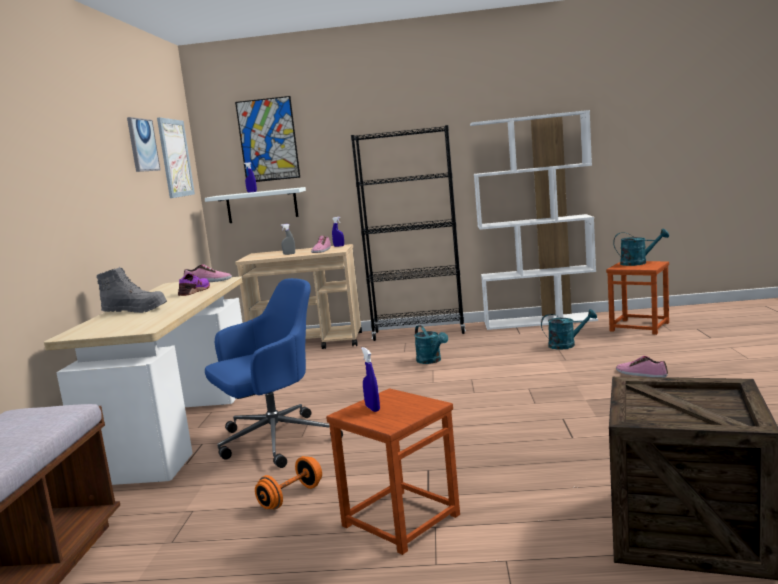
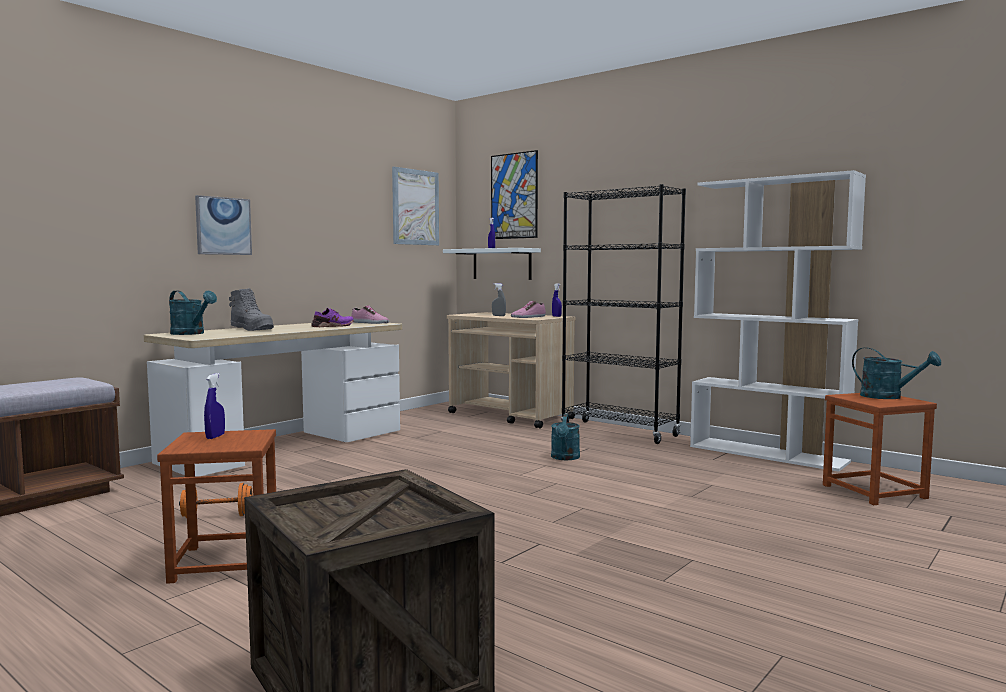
camera: 35 degrees right, 5 degrees down
picture [127,117,160,172] -> picture moved to [195,195,252,255]
blue office chair [205,278,343,468] -> none
turquoise watering can [541,309,597,349] -> turquoise watering can moved to [169,291,217,335]
shoe [616,356,668,377] -> none

